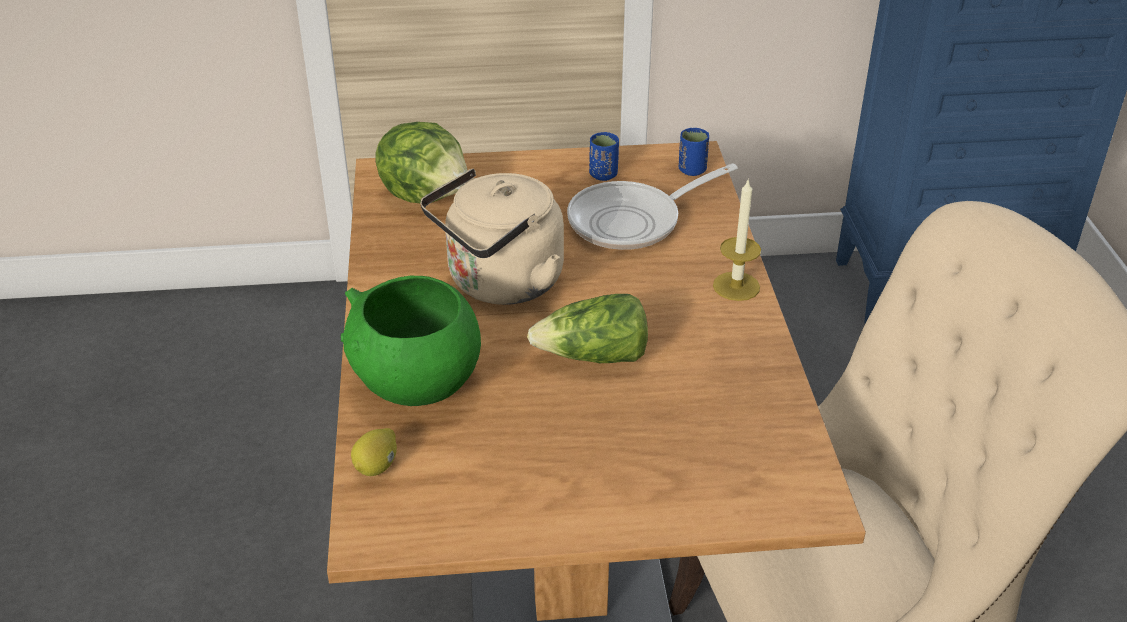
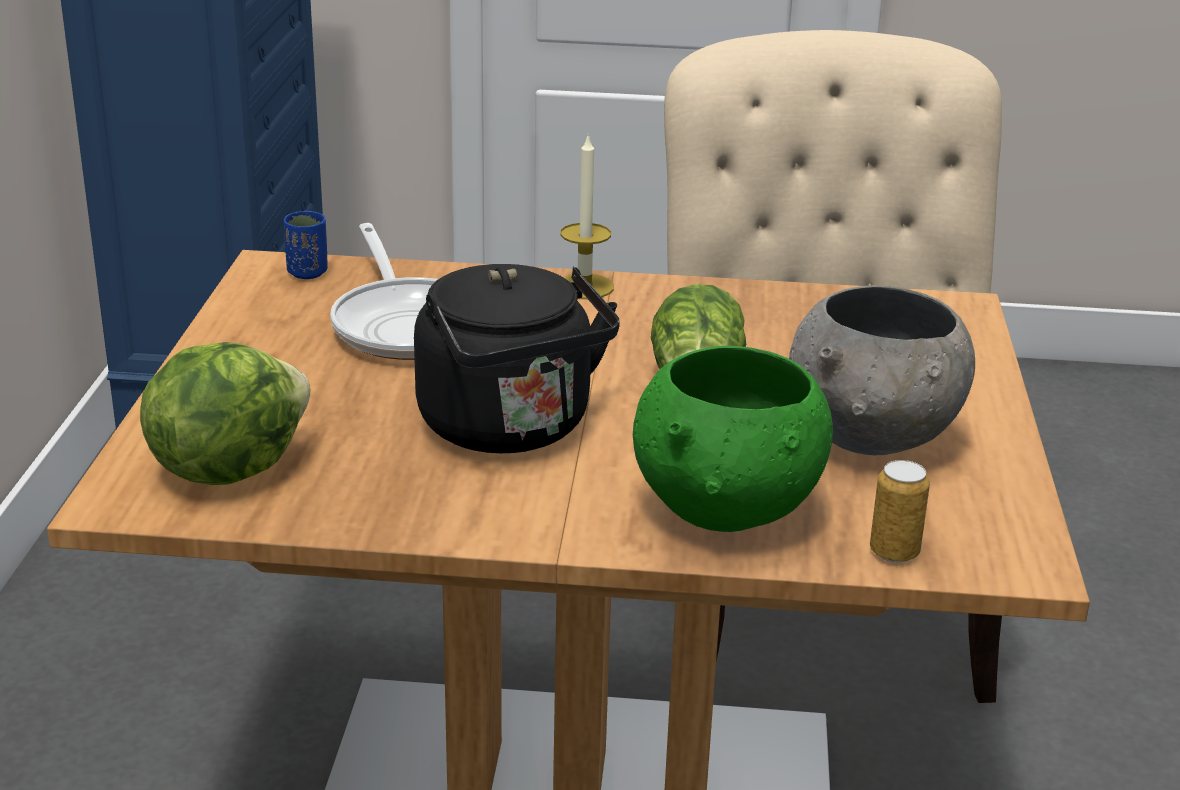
camera: 80 degrees left, 10 degrees down
lemon [351,428,397,476] -> can [870,460,930,563]
beige kettle [420,168,564,305] -> black kettle [414,264,620,453]
blue cup [589,132,619,181] -> none
none -> grey bowl [789,285,975,455]

